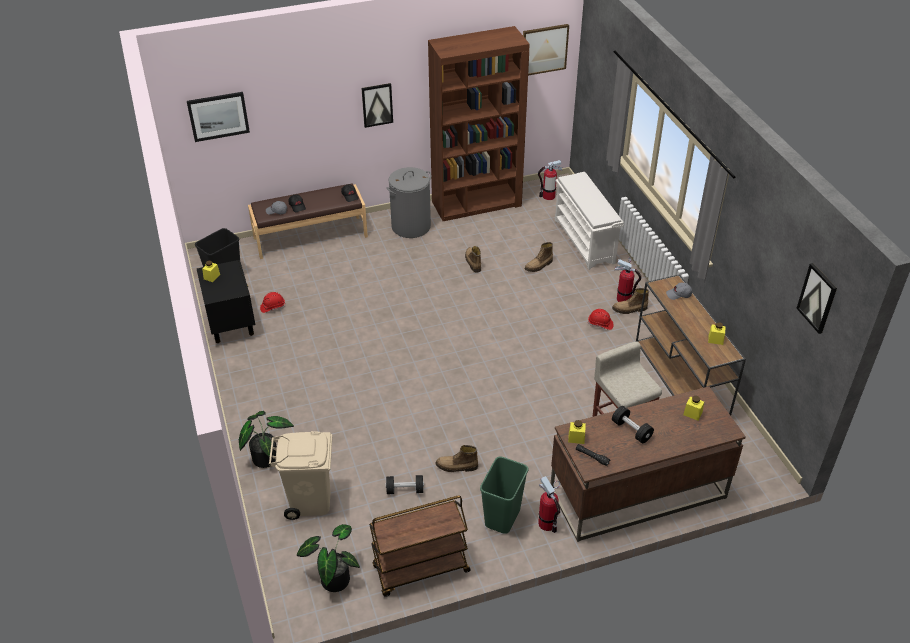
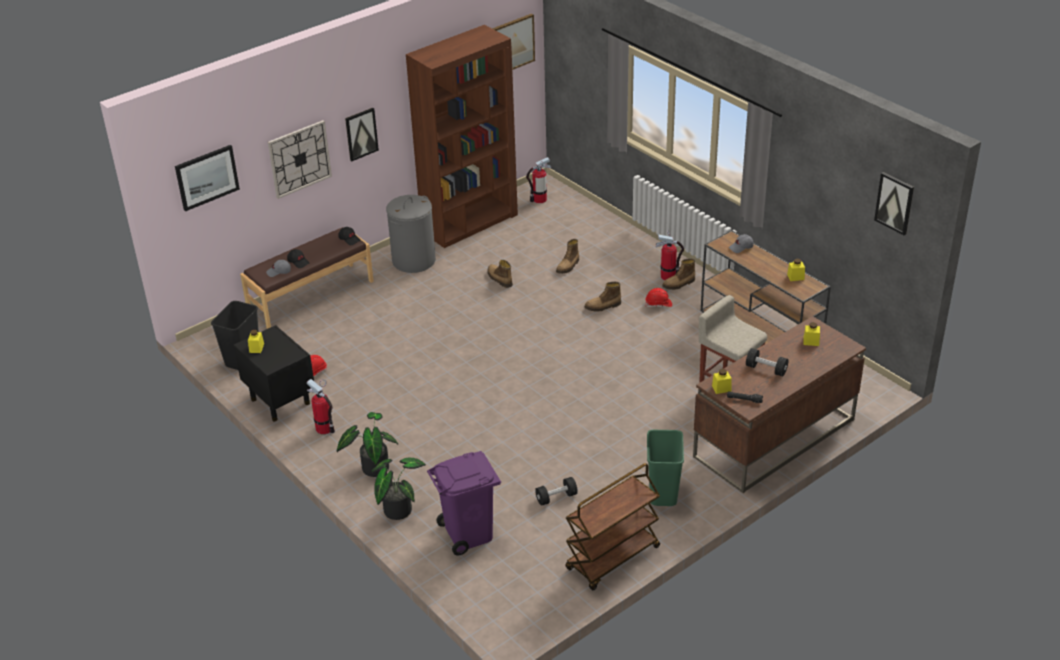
camera: 20 degrees left, 5 degrees down
beige trash can [269,431,332,520] -> purple trash can [427,451,501,555]
potted plant [297,524,360,592] -> potted plant moved to [337,412,399,477]
boot [435,445,478,472] -> boot moved to [585,282,621,312]
fire extinguisher [538,476,560,533] -> fire extinguisher moved to [307,379,335,434]
white shoe rack [555,172,624,270] -> none
none -> wall clock [268,120,332,199]

